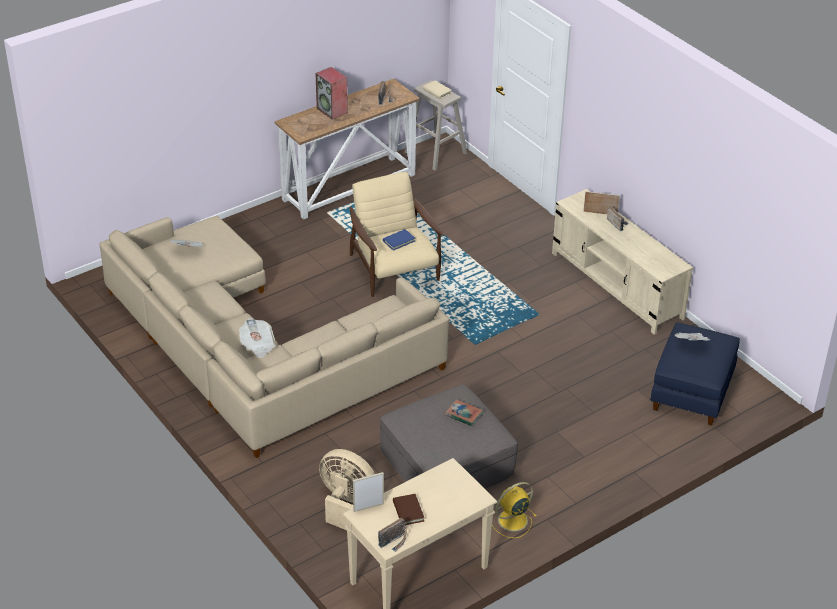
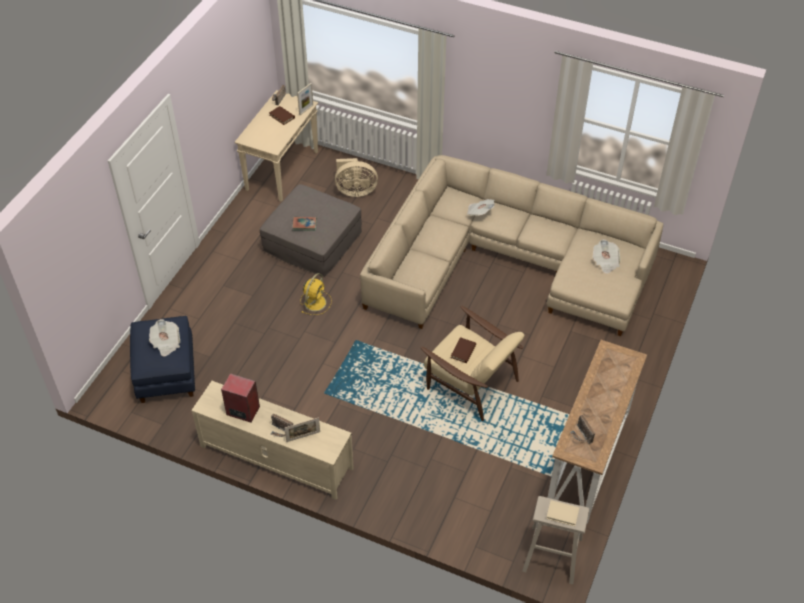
camera: 150 degrees right, 10 degrees up
speaker [315,67,348,120] -> speaker moved to [221,373,260,422]
blue book [383,229,415,251] -> brown book [451,337,476,363]
yellow fan [492,482,536,538] -> yellow fan moved to [300,273,332,315]

